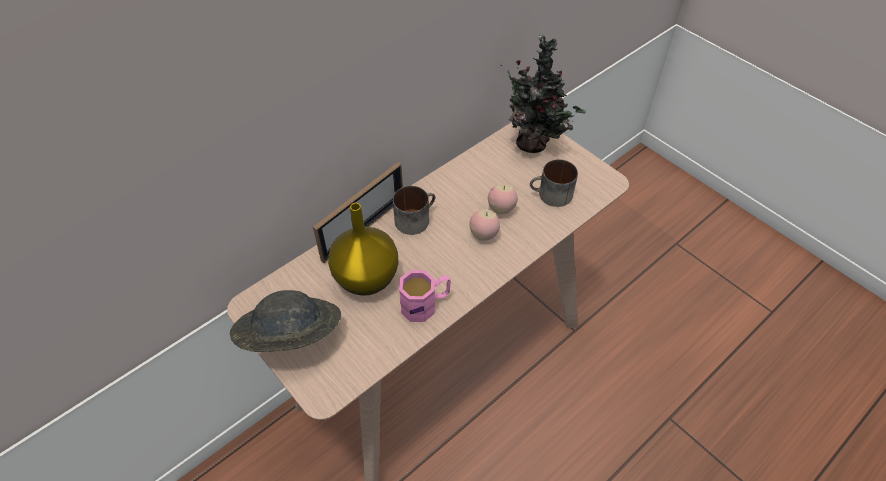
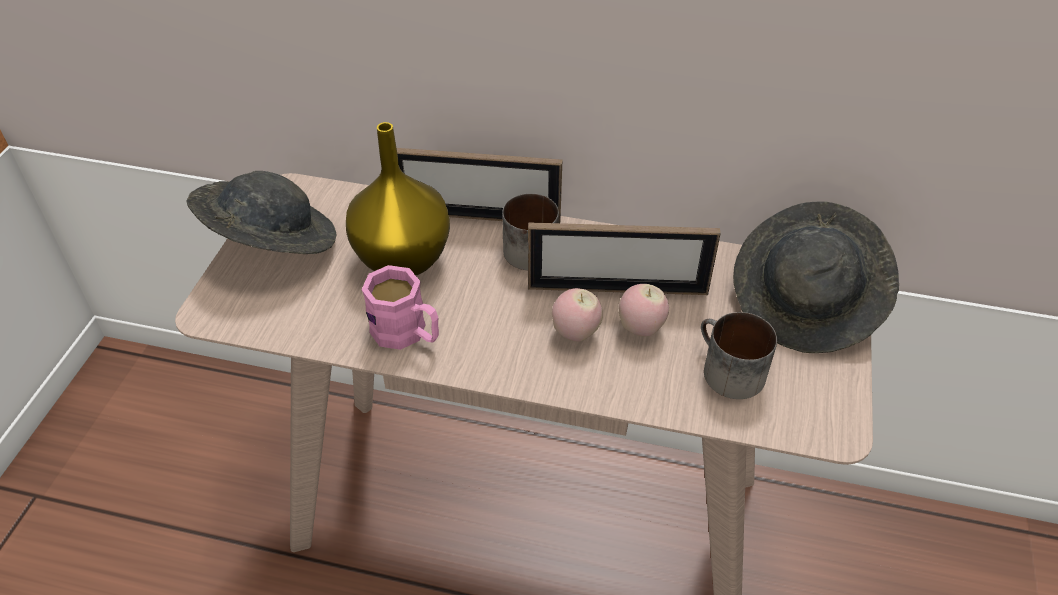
camera: 55 degrees right, 5 degrees down
potted plant [501,34,586,153] -> grey hat [733,202,899,353]
none -> picture frame [528,222,721,295]

